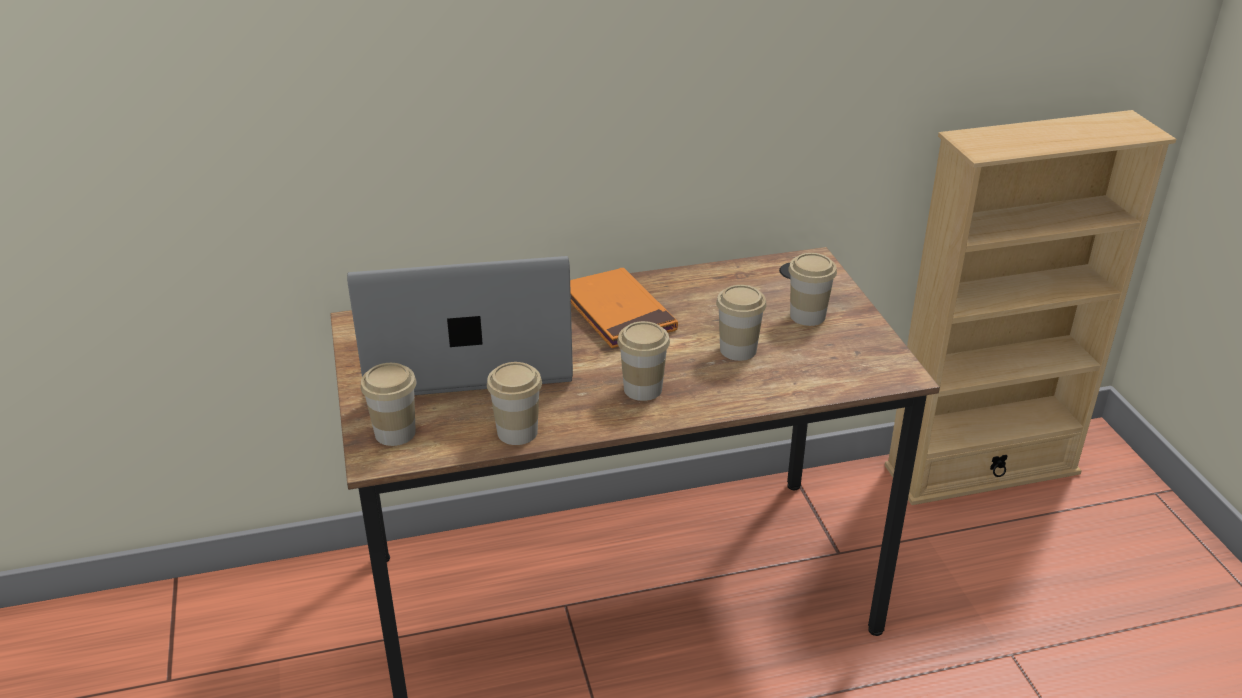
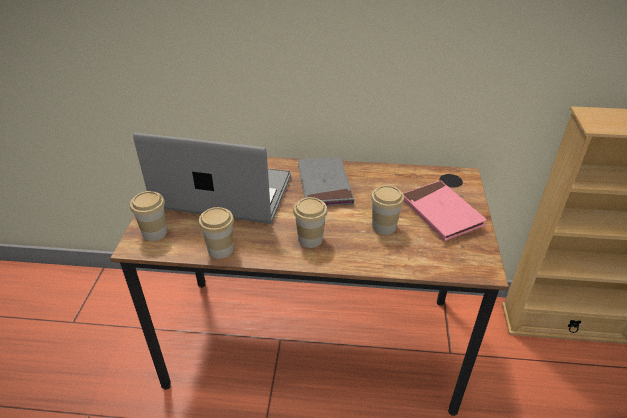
camera: 20 degrees right, 5 degrees up
orange book [570,268,678,348] -> grey book [298,157,354,206]
cup [788,253,837,326] -> pink book [403,180,487,241]

